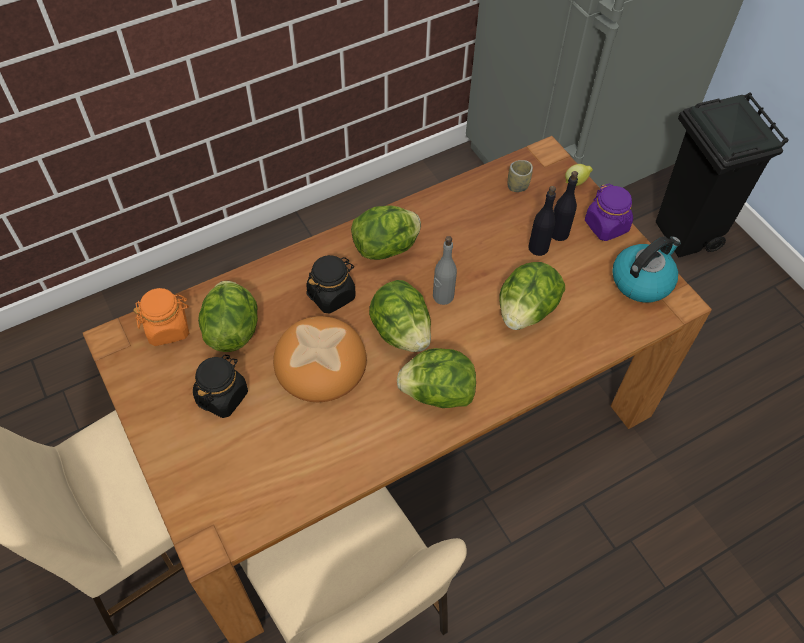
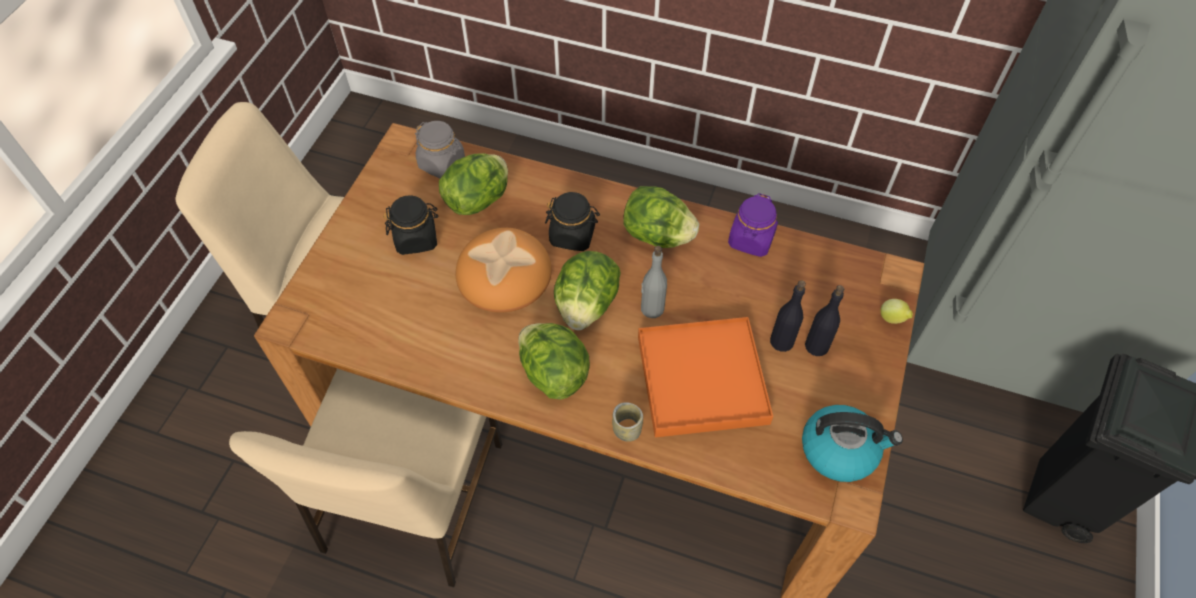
camera: 50 degrees right, 0 degrees up
orange jar [133,288,189,346] -> grey jar [415,121,465,178]
lettuce [499,262,565,330] -> orange tray [638,317,773,438]
cup [508,160,533,192] -> cup moved to [612,402,643,442]
purple jar [585,183,633,241] -> purple jar moved to [728,193,778,257]

